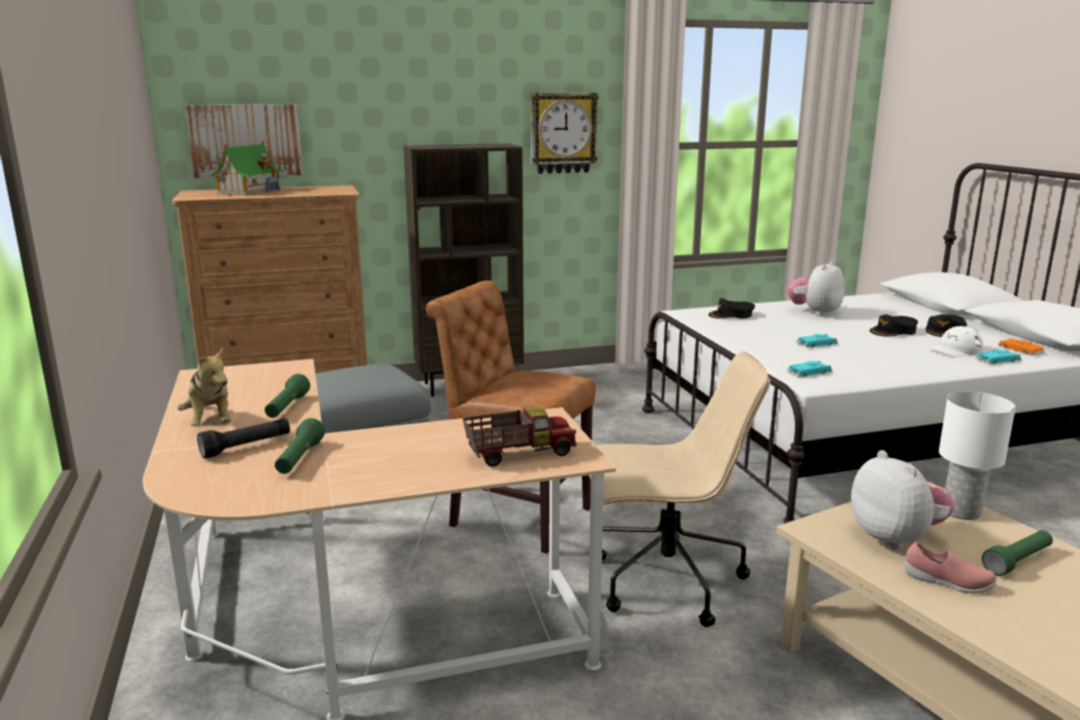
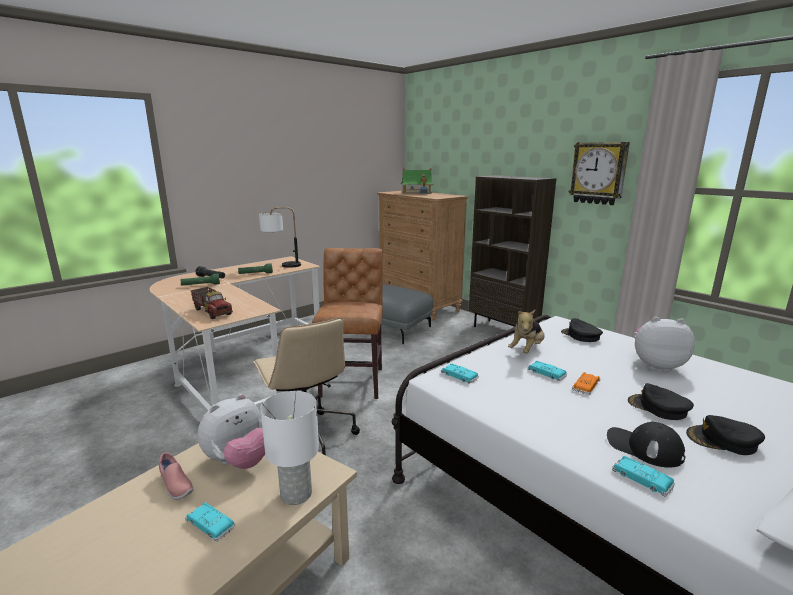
camera: 65 degrees right, 0 degrees up
plush toy [177,347,231,426] -> plush toy moved to [508,310,545,354]
picture [185,104,303,178] -> none
pink shoe [904,542,997,593] -> pink shoe turned 45 degrees counterclockwise [159,452,194,500]
white cap [929,326,983,357] -> black cap [607,422,685,468]
green flashlight [982,530,1053,576] -> turquoise toy car [185,502,236,542]
orange toy car [998,339,1044,355] -> orange toy car moved to [572,372,600,395]
none -> table lamp [259,207,301,268]

